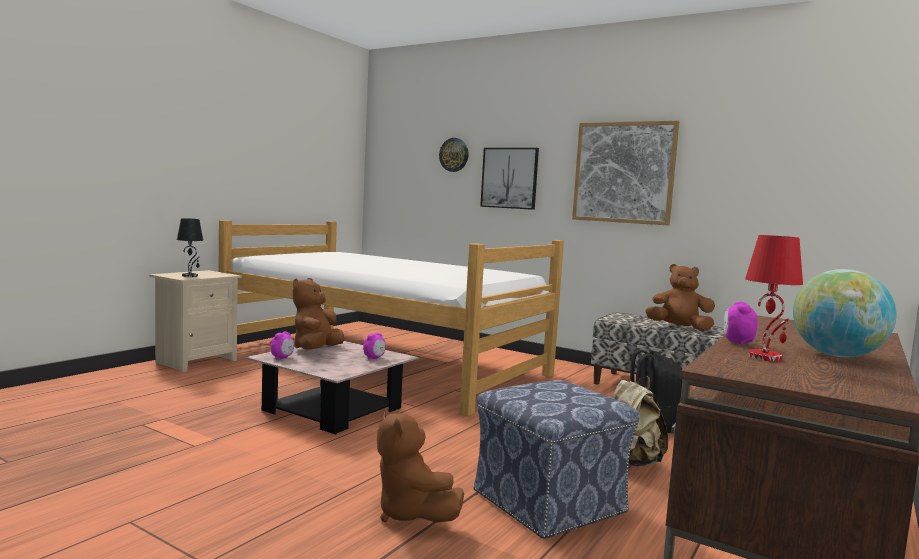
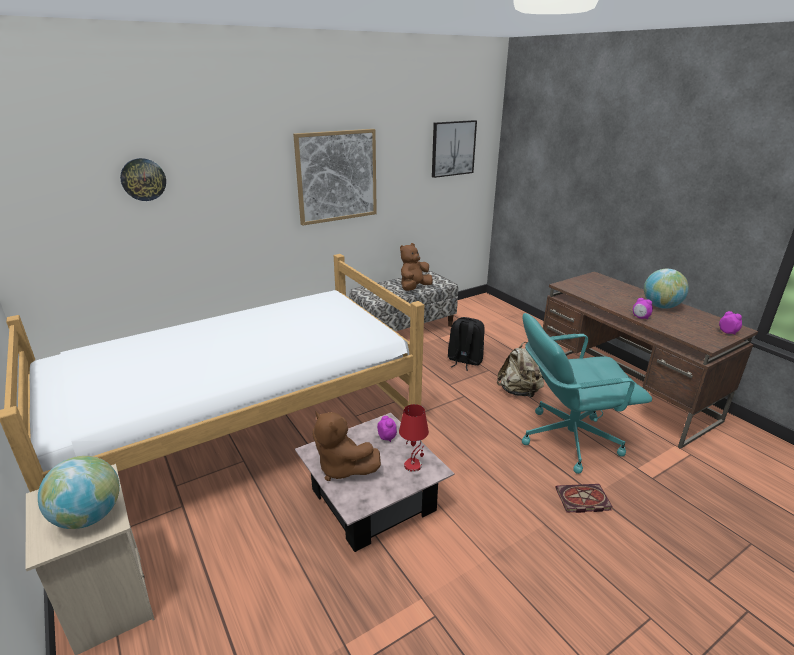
camera: 65 degrees left, 20 degrees up
black table lamp [177,218,203,277] -> globe [38,456,120,529]
alarm clock [270,332,294,359] -> alarm clock moved to [719,311,742,335]
brown plush toy [377,409,464,523] -> book [556,484,612,513]
ottoman [473,380,640,540] -> turquoise office chair [522,313,652,474]
picture [480,148,539,210] -> picture moved to [432,120,477,178]
red table lamp [745,235,803,362] -> red table lamp moved to [399,404,429,472]

